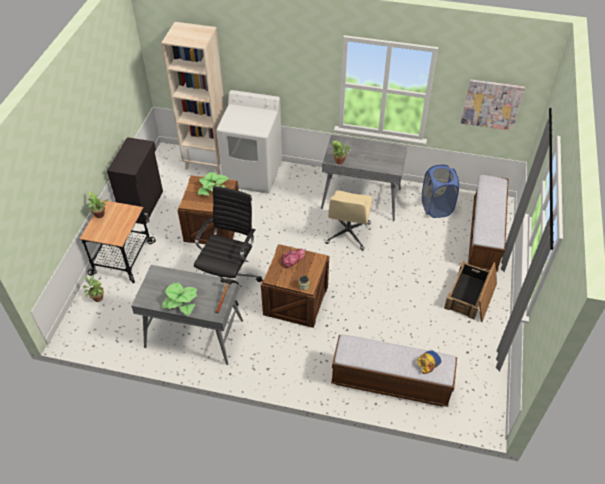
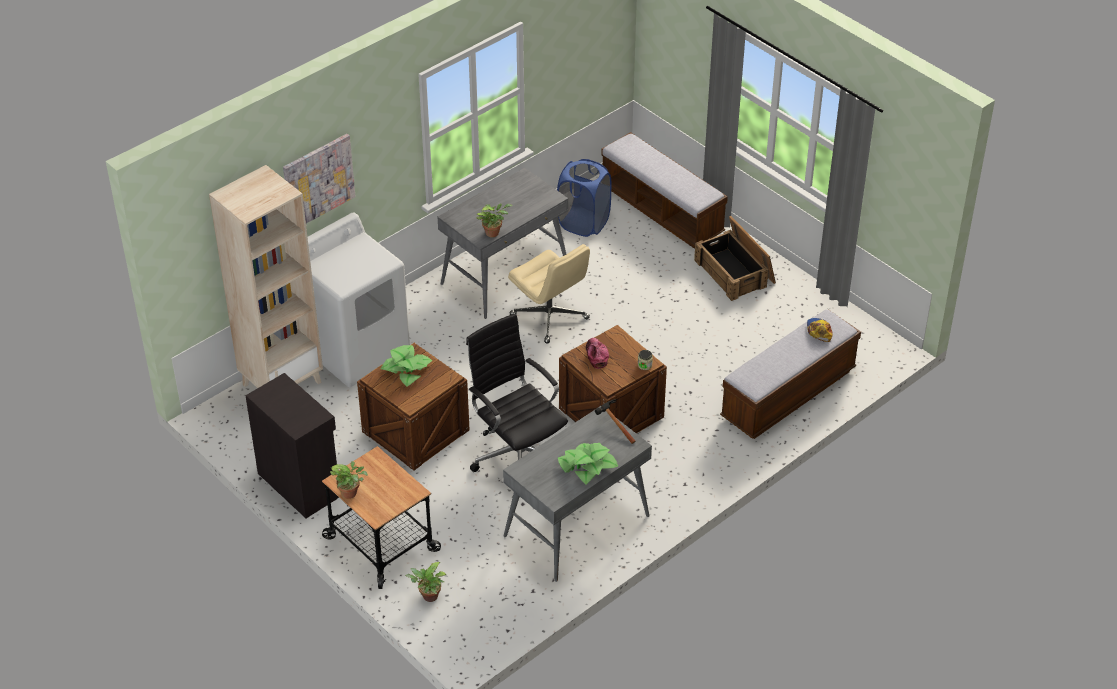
camera: 55 degrees left, 5 degrees down
picture [461,79,525,131] -> picture moved to [283,134,356,223]

